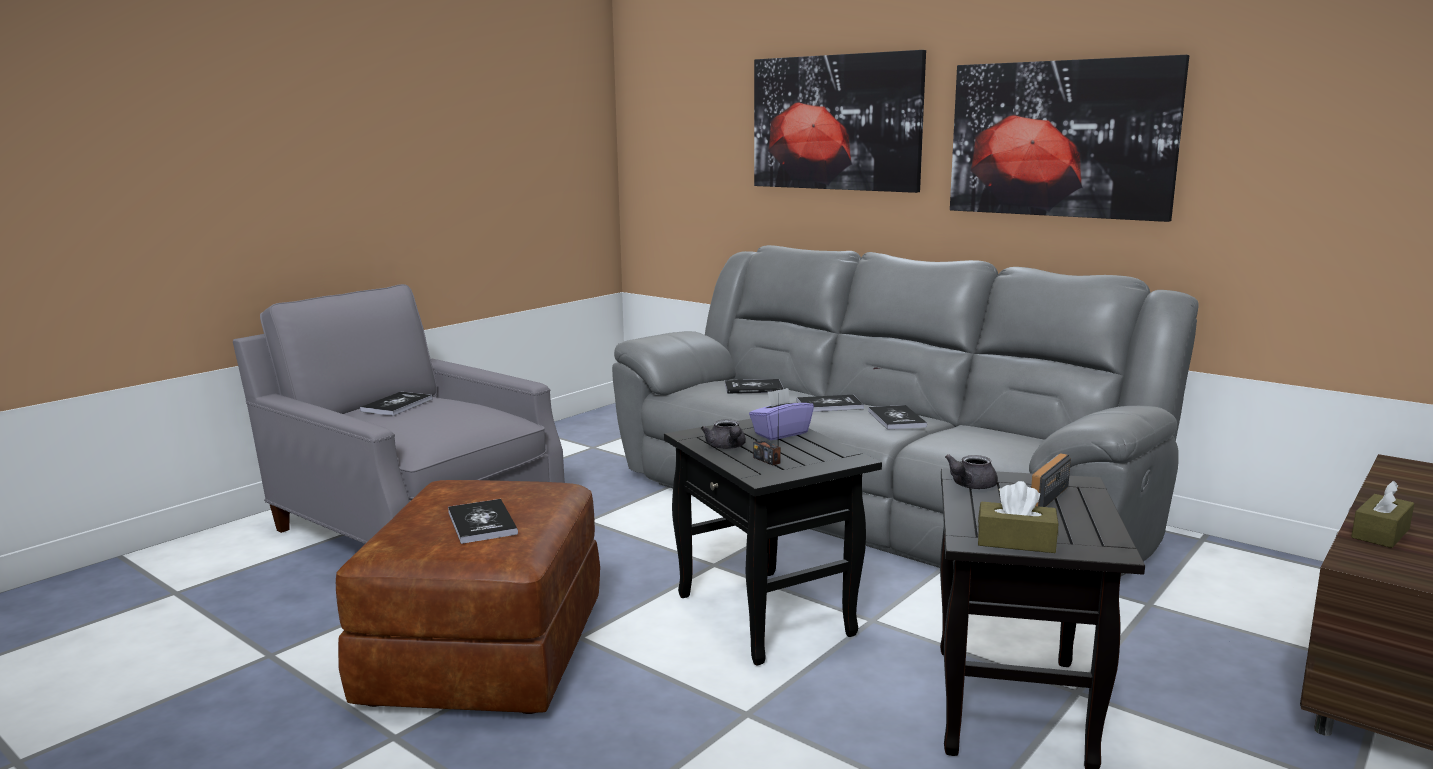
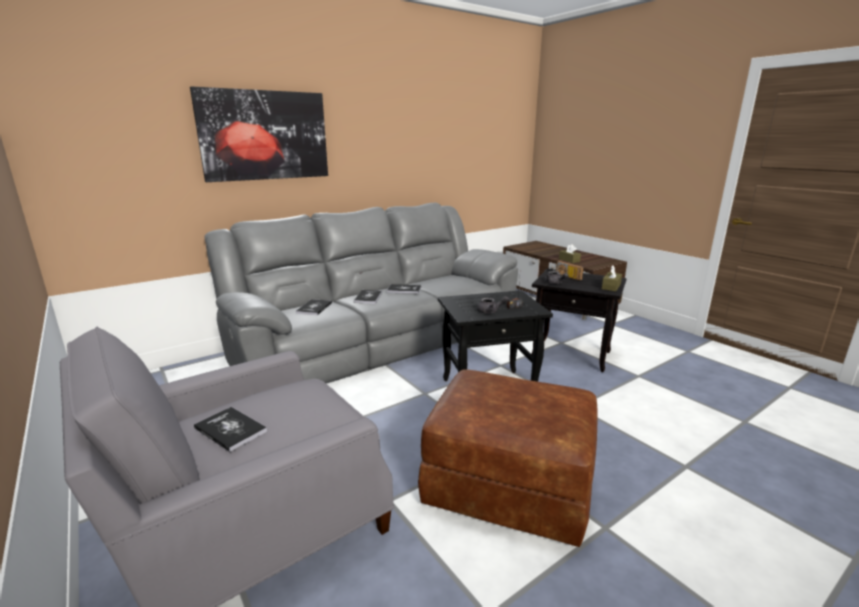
camera: 75 degrees left, 5 degrees up
book [448,499,518,544] -> none
purple tissue box [749,388,814,440] -> none
picture [950,55,1189,222] -> none

